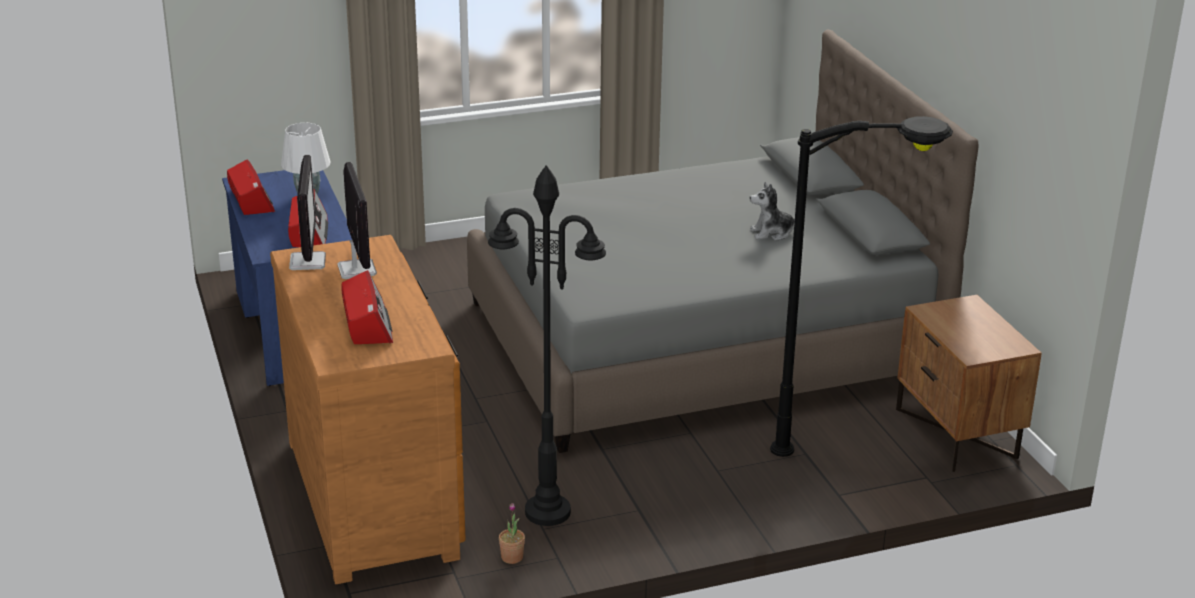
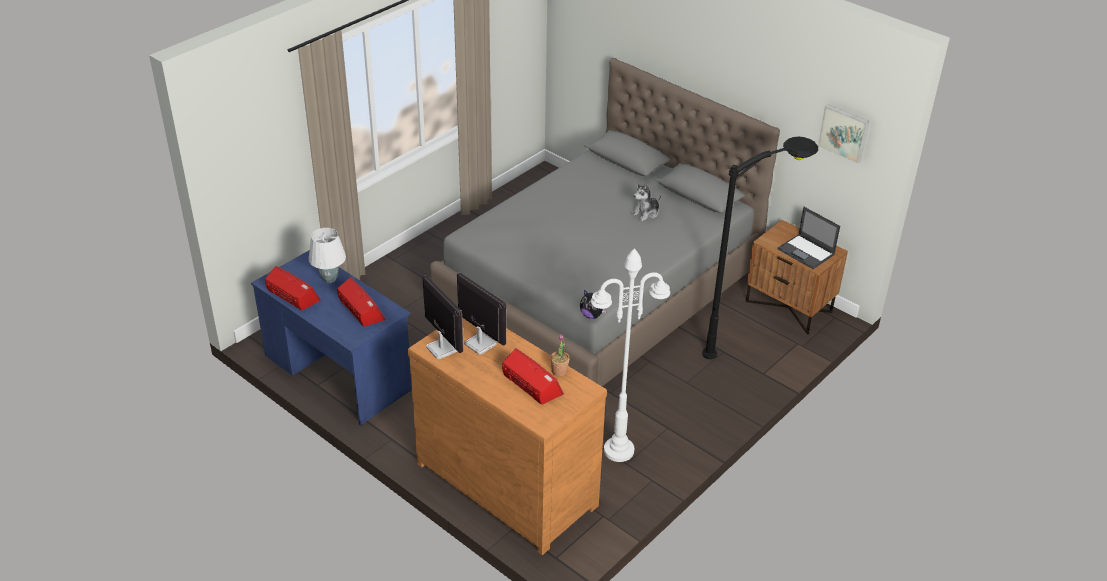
camera: 30 degrees left, 10 degrees up
black floor lamp [488,165,606,526] -> white floor lamp [591,248,670,462]
potted plant [499,503,525,564] -> potted plant moved to [550,335,569,376]
none -> plush toy [580,290,607,319]
none -> laptop [778,207,840,269]
none -> picture [818,104,869,163]

